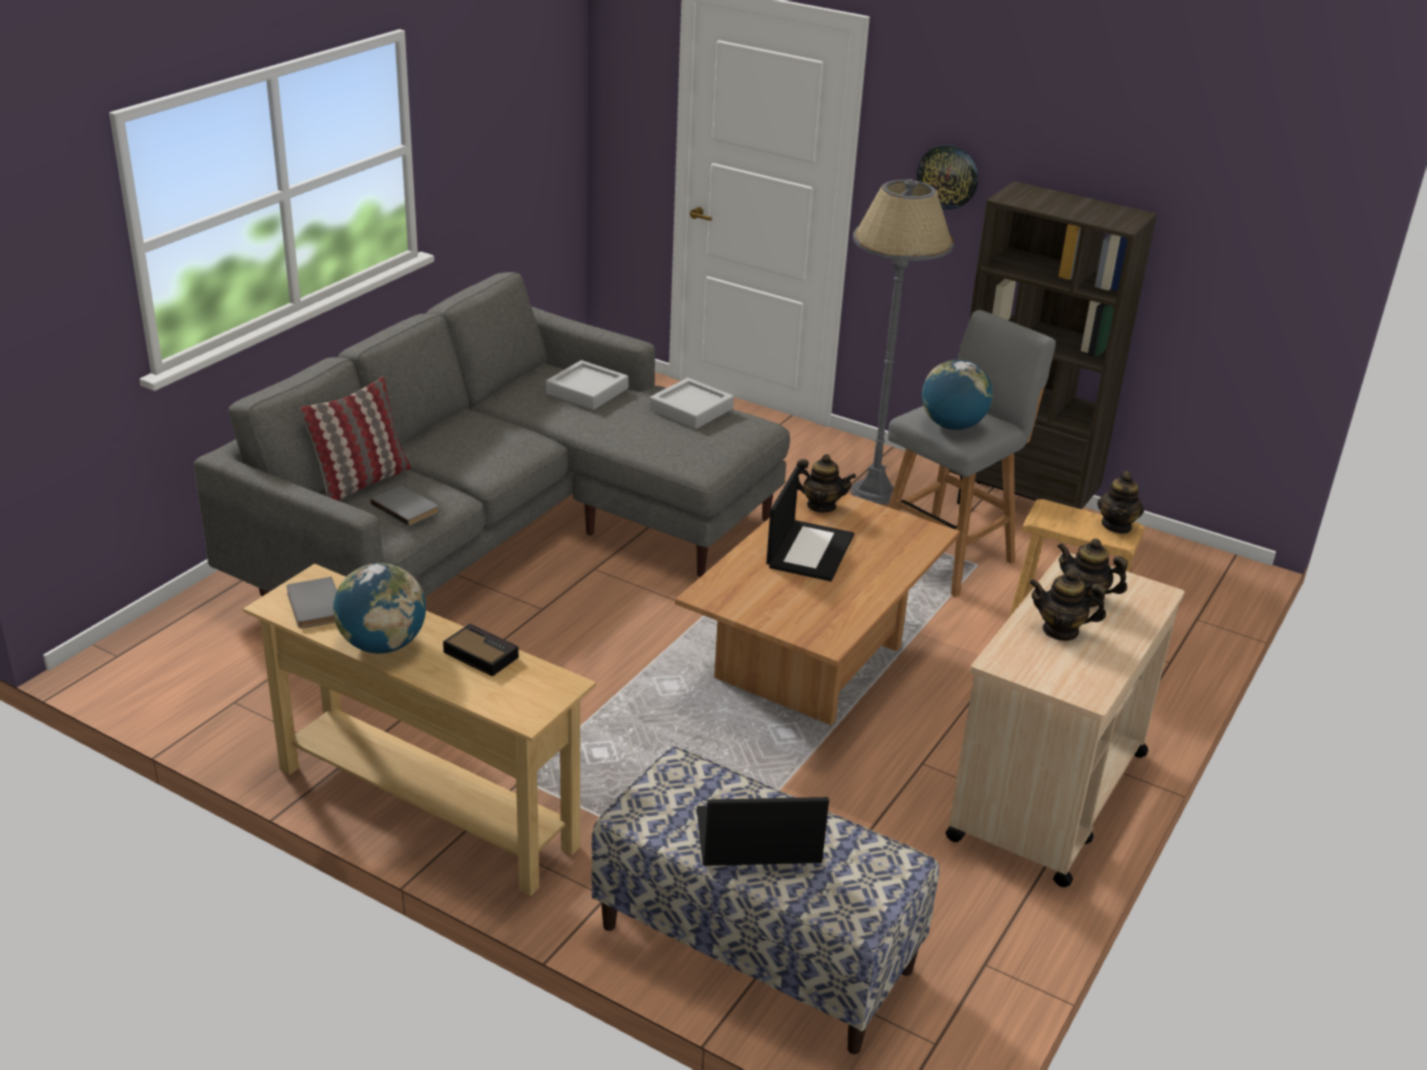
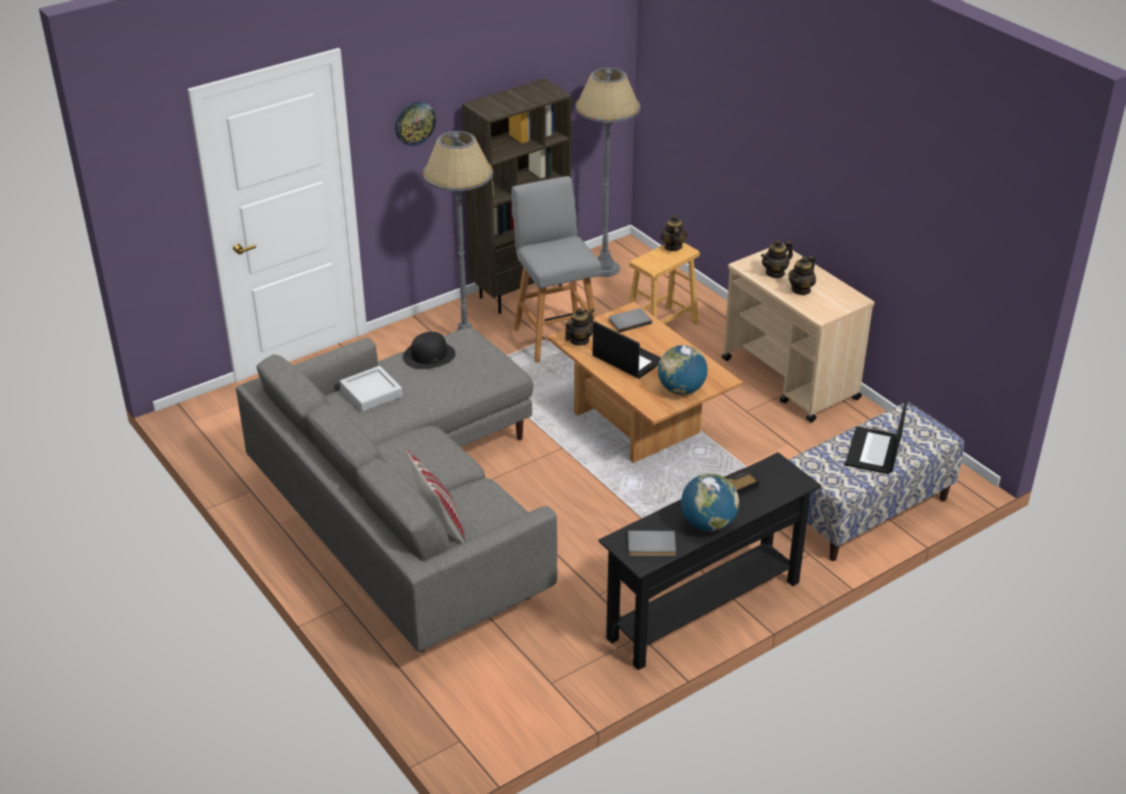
camera: 65 degrees left, 5 degrees up
beige console table [243,564,596,896] -> black console table [599,452,821,670]
grey book [370,485,438,526] -> grey book moved to [609,308,652,333]
grey tray [649,378,734,429] -> black hat [403,332,456,369]
globe [922,360,993,430] -> globe moved to [658,345,708,395]
teapot [1097,471,1144,534] -> teapot turned 135 degrees counterclockwise [660,215,687,251]
none -> grey floor lamp [575,68,641,277]

